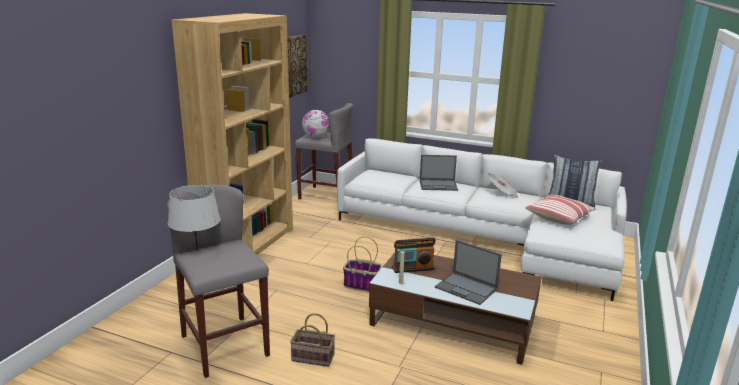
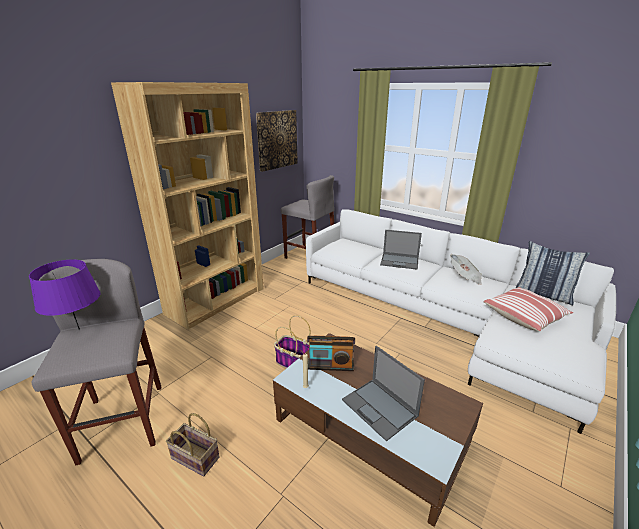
camera: 15 degrees right, 5 degrees up
grey table lamp [168,185,221,251] -> purple table lamp [29,260,101,330]
globe [302,110,330,138] -> none

